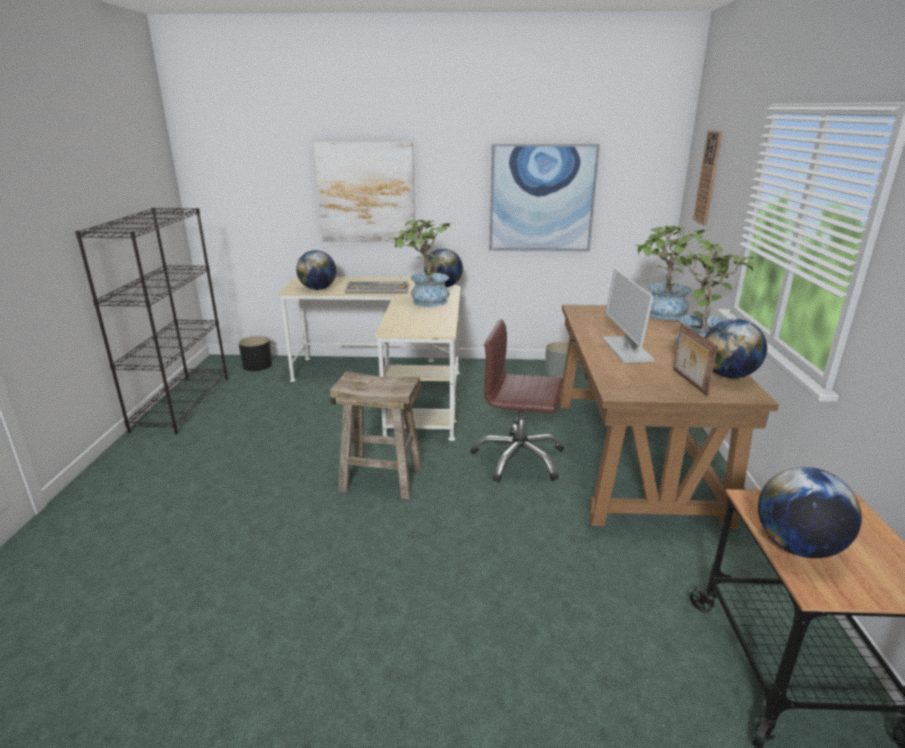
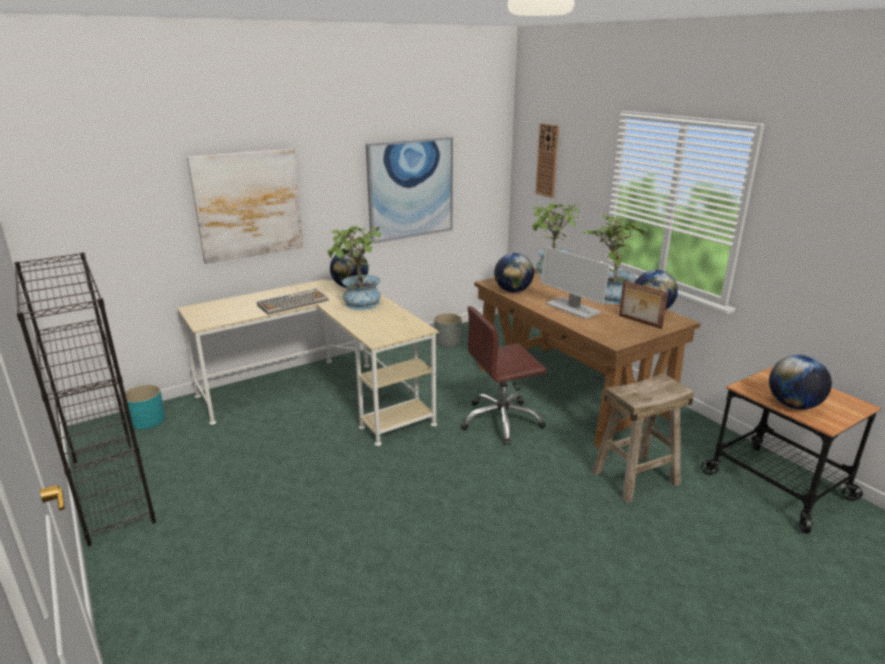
camera: 35 degrees left, 0 degrees up
black planter [238,336,272,371] -> turquoise planter [125,385,165,429]
globe [296,250,336,290] -> globe moved to [494,253,534,293]
beige stool [330,371,422,499] -> beige stool moved to [592,373,694,503]

